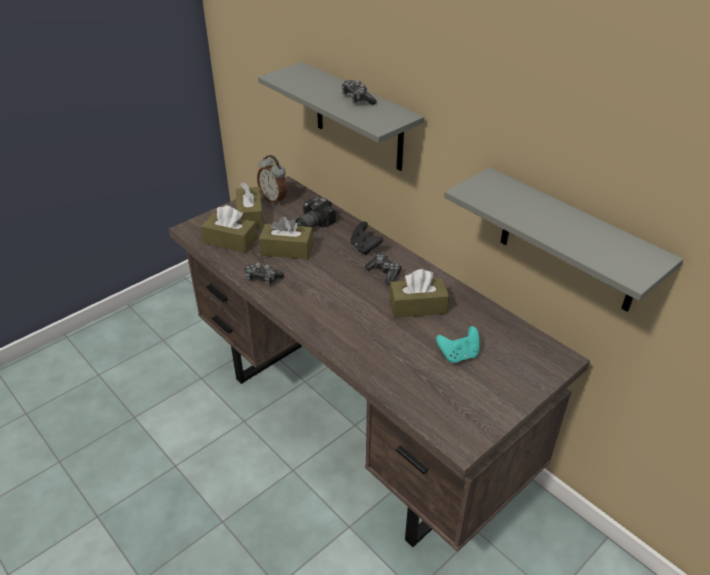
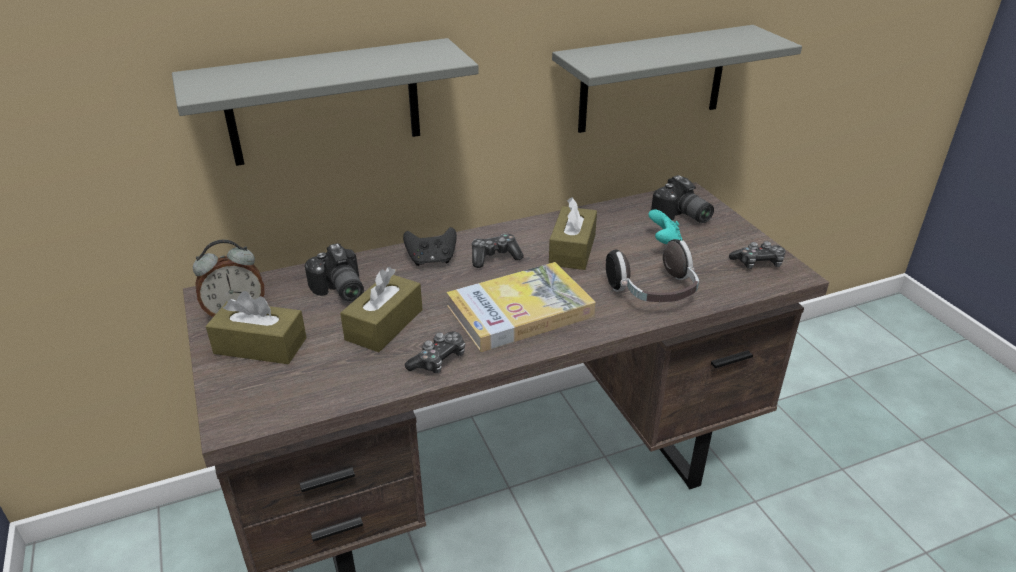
camera: 70 degrees left, 5 degrees down
brown tissue box [201,205,258,253] -> none
game controller [341,80,377,105] -> game controller moved to [729,241,785,269]
none -> book [446,262,596,352]
none -> headphones [606,239,699,302]
none -> camera [651,175,714,223]

